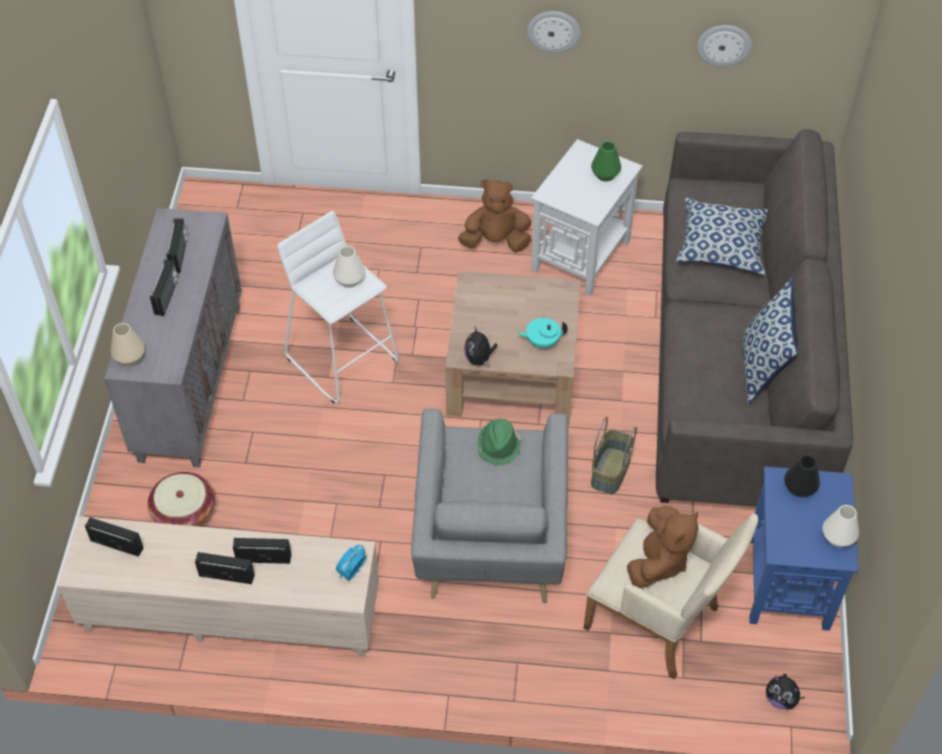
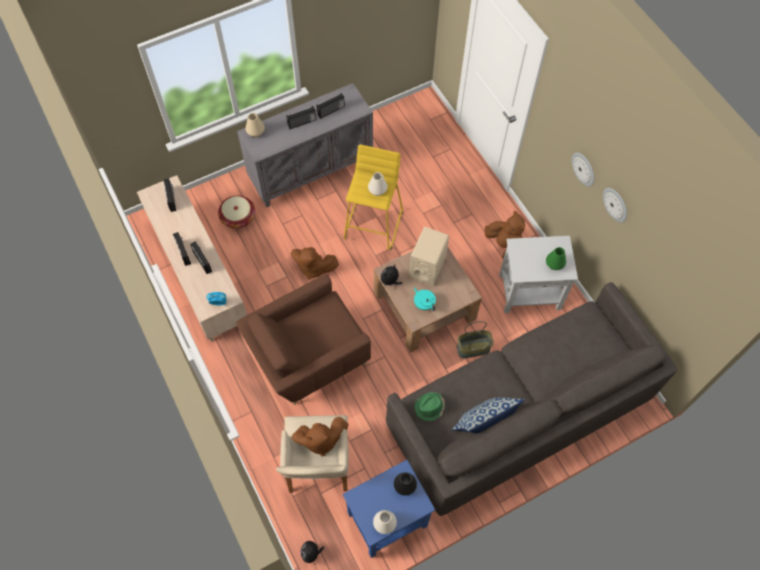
camera: 55 degrees right, 10 degrees up
white stool [278,211,399,404] -> yellow stool [344,144,403,250]
grey armchair [411,408,568,603] -> brown armchair [236,274,371,405]
green hat [477,419,521,466] -> green hat moved to [414,392,445,421]
basket [591,417,637,494] -> basket moved to [457,321,494,358]
pillow [676,198,768,275] -> none
wall clock [697,25,752,67] -> wall clock moved to [603,188,627,223]
none -> brown plush toy [291,247,339,280]
none -> beige speaker [409,227,449,286]

